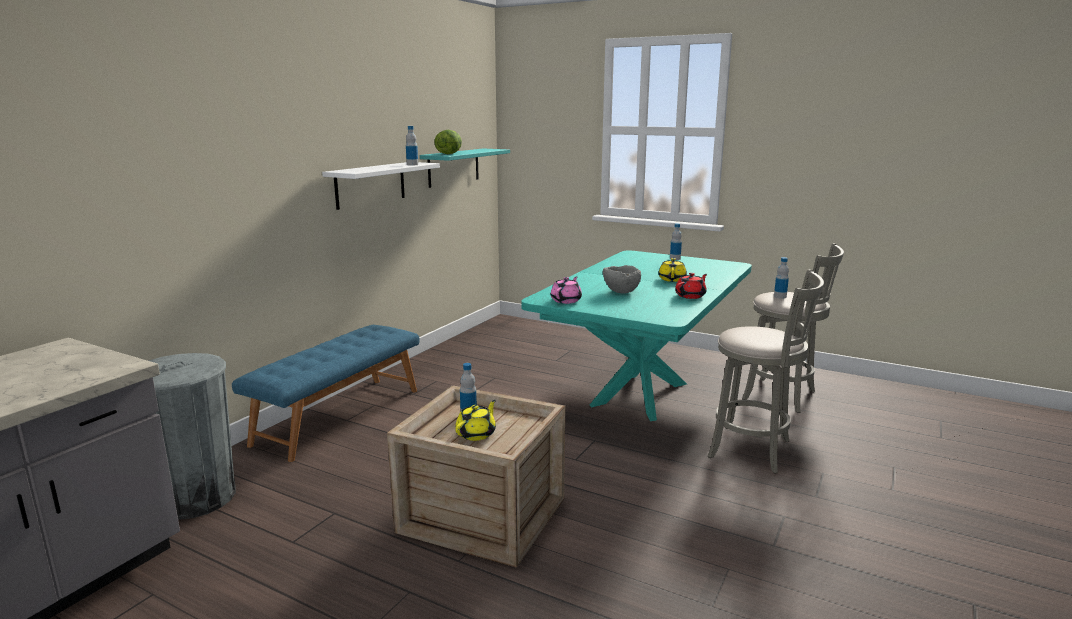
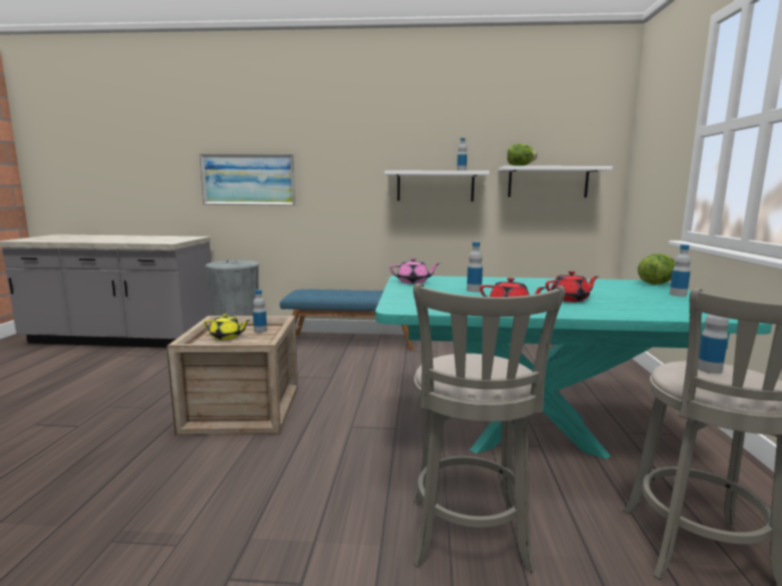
camera: 65 degrees right, 5 degrees down
turquoise shelf [420,149,510,188] -> white shelf [498,166,612,198]
grey bowl [603,265,641,294] -> bottle [467,242,483,292]
yellow teapot [658,258,687,282] -> red teapot [545,271,599,302]
none -> picture [199,154,295,206]
none -> lettuce [638,254,675,285]

